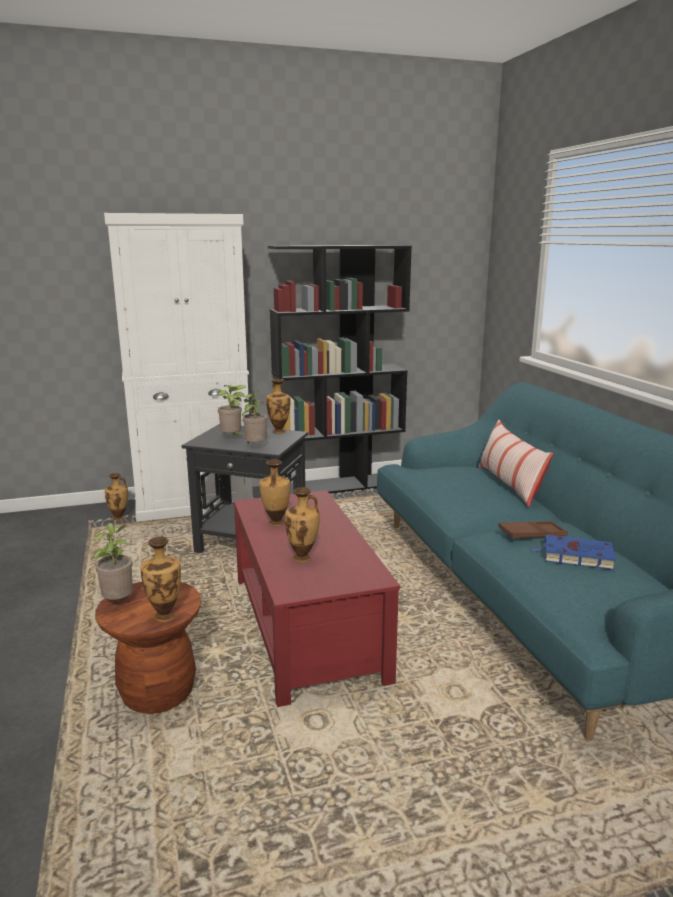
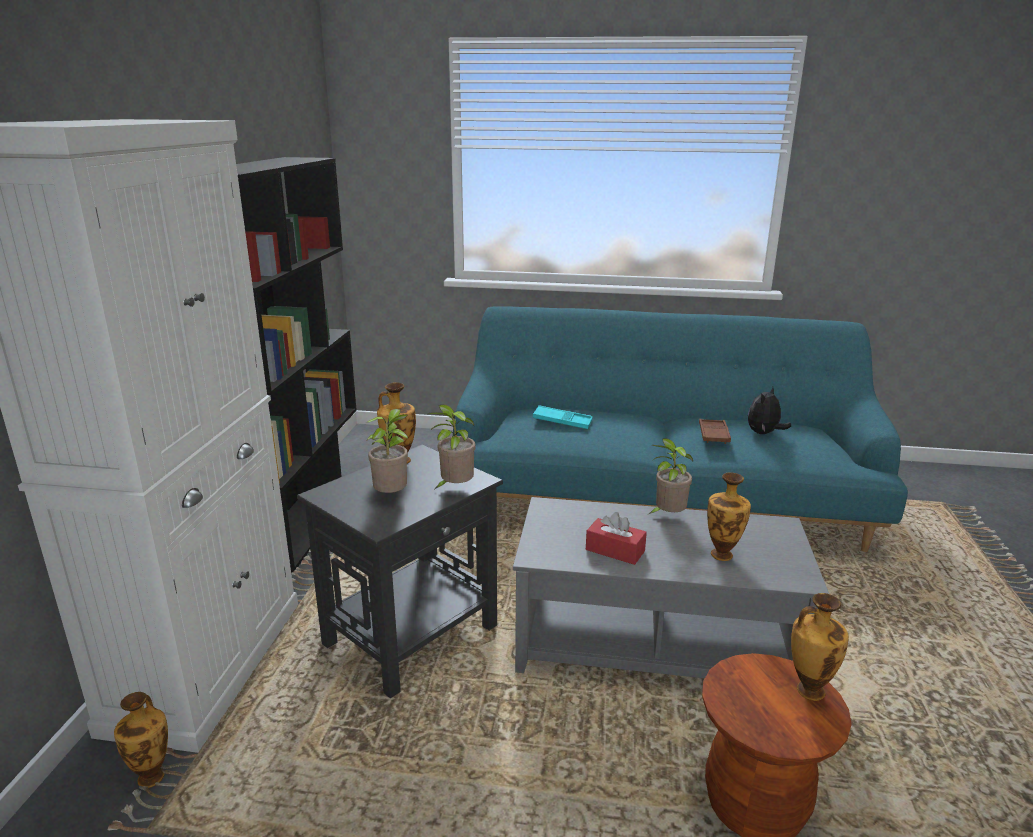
camera: 65 degrees left, 5 degrees up
potted plant [93,523,133,600] -> potted plant moved to [649,438,693,514]
red coffee table [234,490,400,707] -> grey coffee table [513,497,829,678]
vase [259,459,290,526] -> red tissue box [586,512,647,565]
pillow [478,420,553,507] -> none
blue book [532,535,616,570] -> plush toy [748,387,791,434]
none -> turquoise tray [533,405,593,429]

